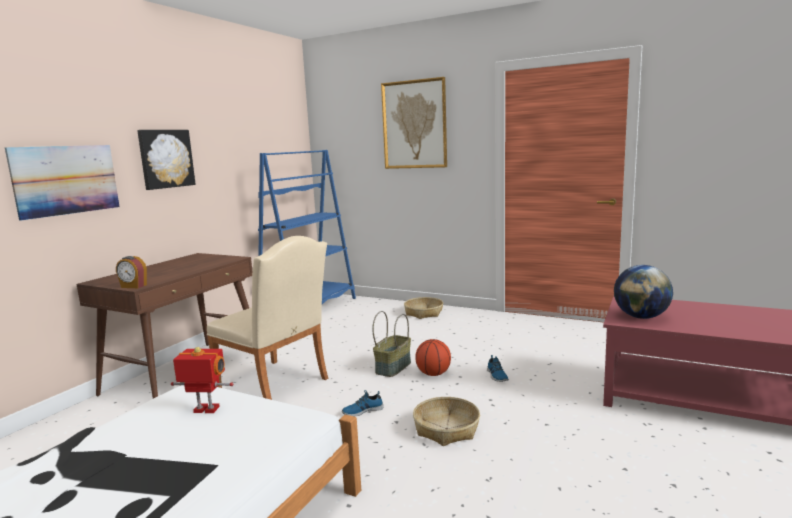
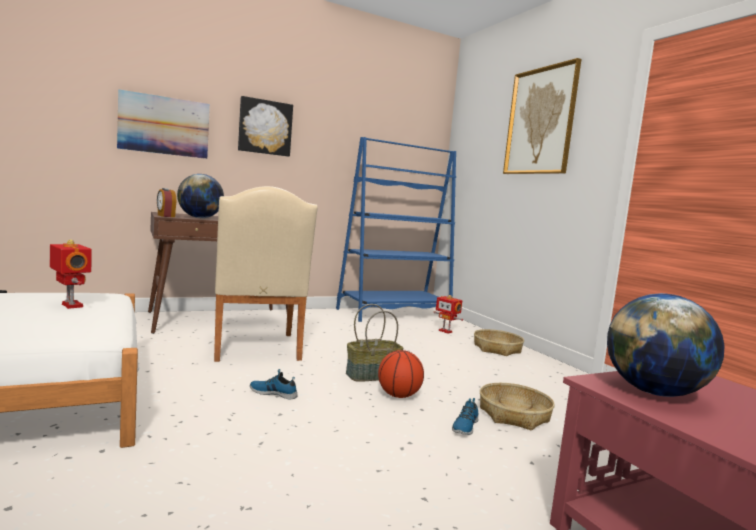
camera: 35 degrees right, 5 degrees down
basket [413,397,480,446] -> basket moved to [480,383,555,430]
none -> globe [177,174,224,218]
none -> toy robot [434,295,463,334]

